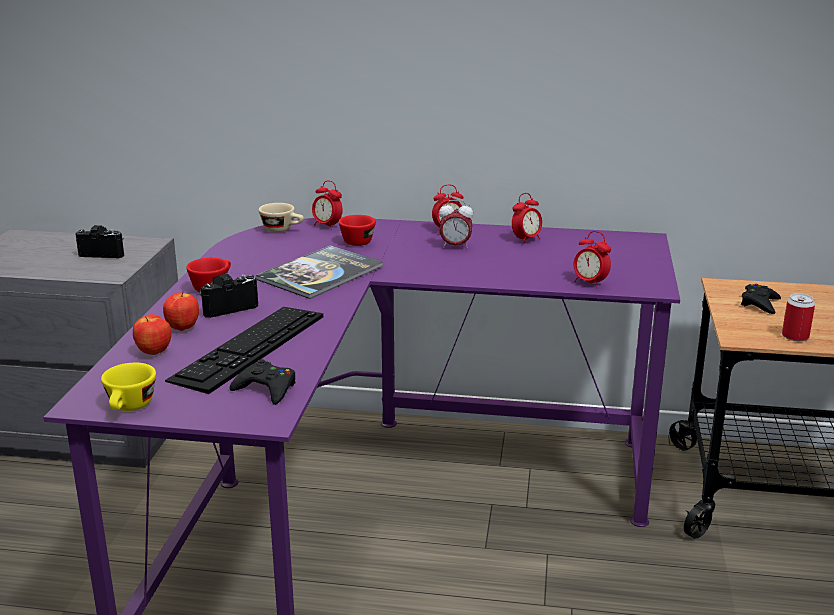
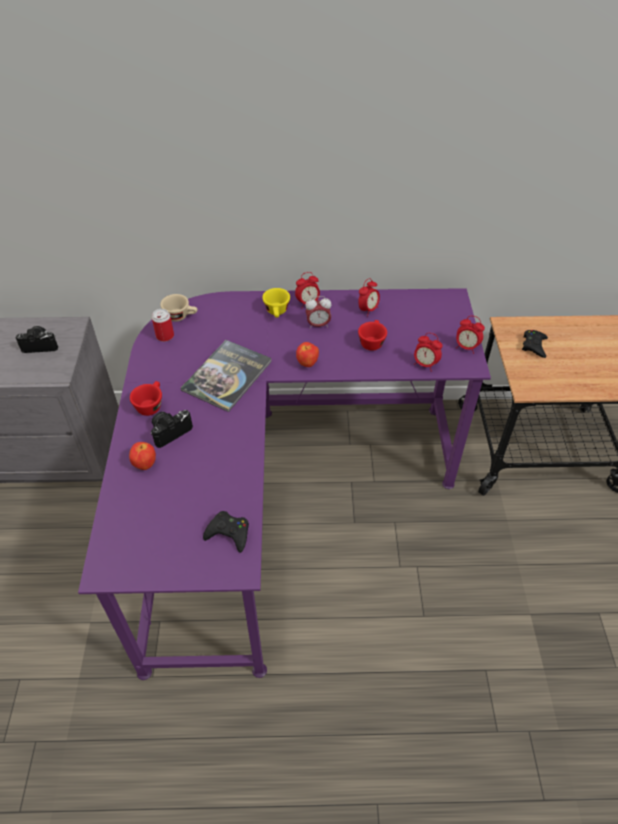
camera: 10 degrees left, 25 degrees up
yellow cup [101,363,156,411] -> yellow cup moved to [262,288,290,317]
apple [133,314,171,355] -> apple moved to [296,342,319,367]
keyboard [165,307,323,394] -> none
alarm clock [312,180,343,230] -> alarm clock moved to [456,316,485,354]
red cup [339,215,376,246] -> red cup moved to [358,320,387,351]
can [782,293,815,341] -> can moved to [152,309,174,342]

